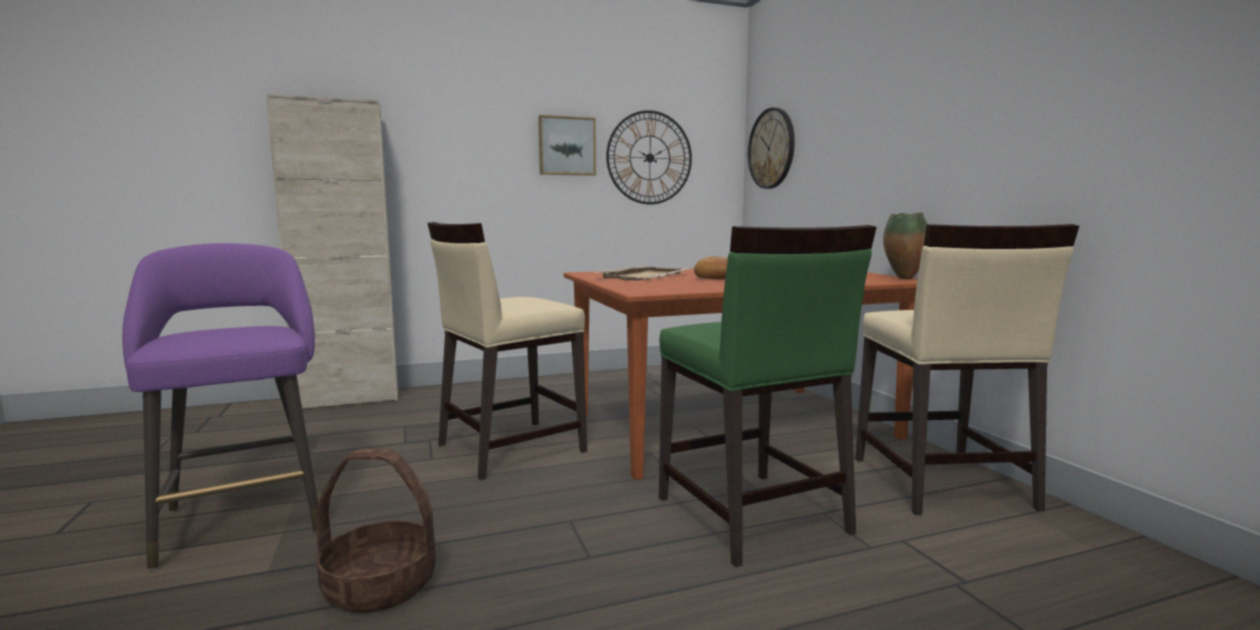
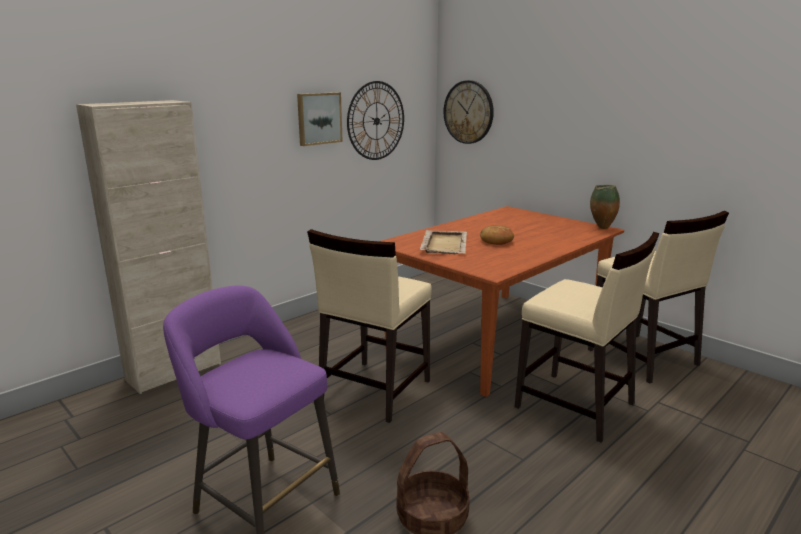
camera: 25 degrees left, 10 degrees up
green chair [659,225,877,567] -> beige chair [515,232,659,443]

